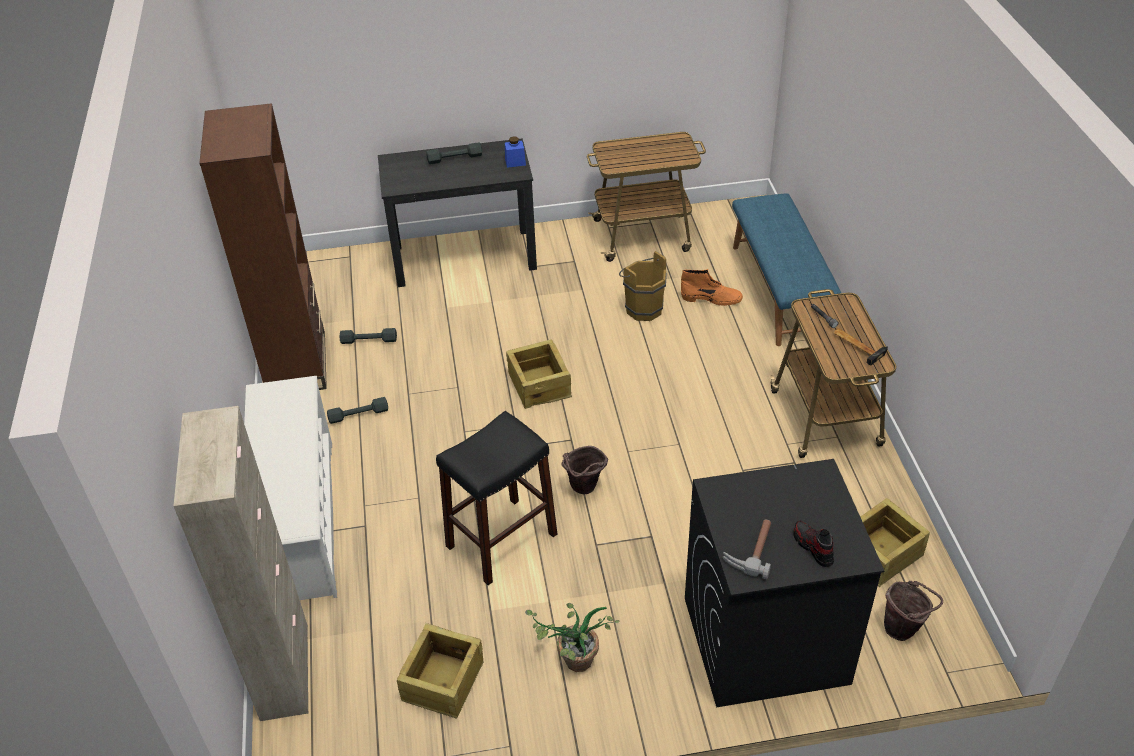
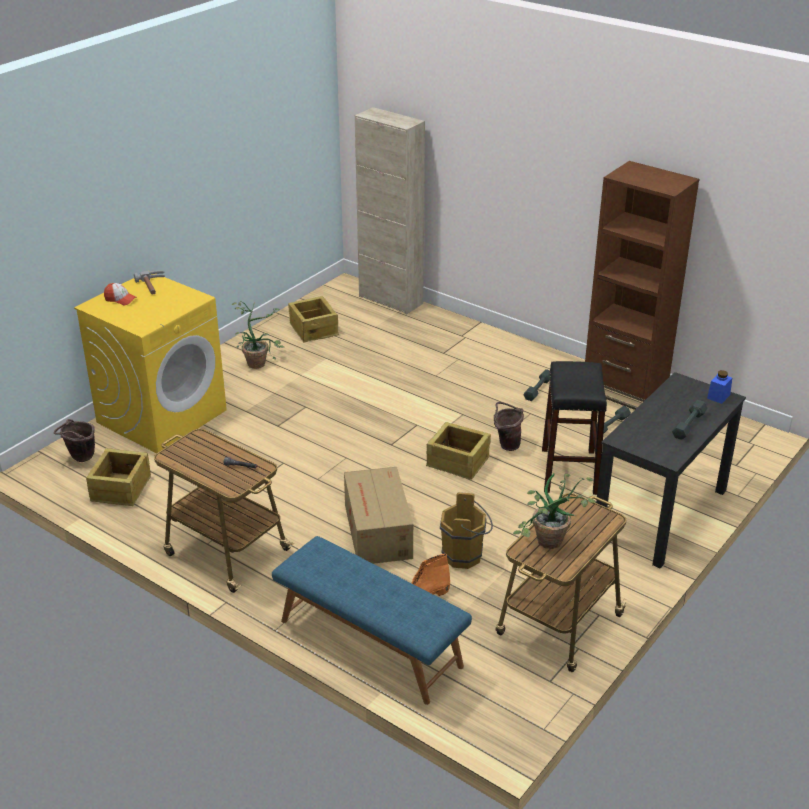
camera: 135 degrees right, 10 degrees down
white shoe rack [244,376,337,600] -> none
black stool [436,411,557,585] -> black stool moved to [542,361,607,495]
blue jar [505,136,526,168] -> blue jar moved to [707,370,732,404]
brown bucket [561,446,608,494] -> brown bucket moved to [494,402,524,451]
black washing machine [685,459,885,708] -> yellow washing machine [74,274,227,453]
shoe [793,520,834,567] -> cap [104,283,137,305]
hammer [833,328,888,366] -> none
none -> cardboard box [344,467,413,564]
none -> potted plant [513,473,596,549]

